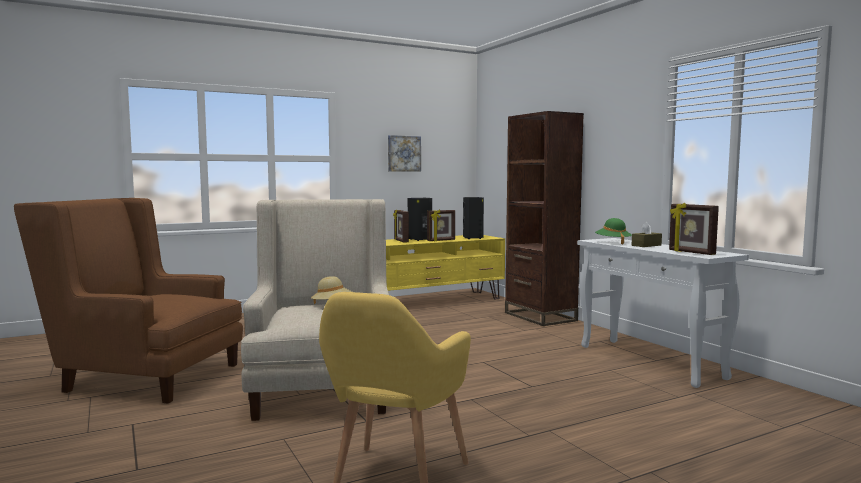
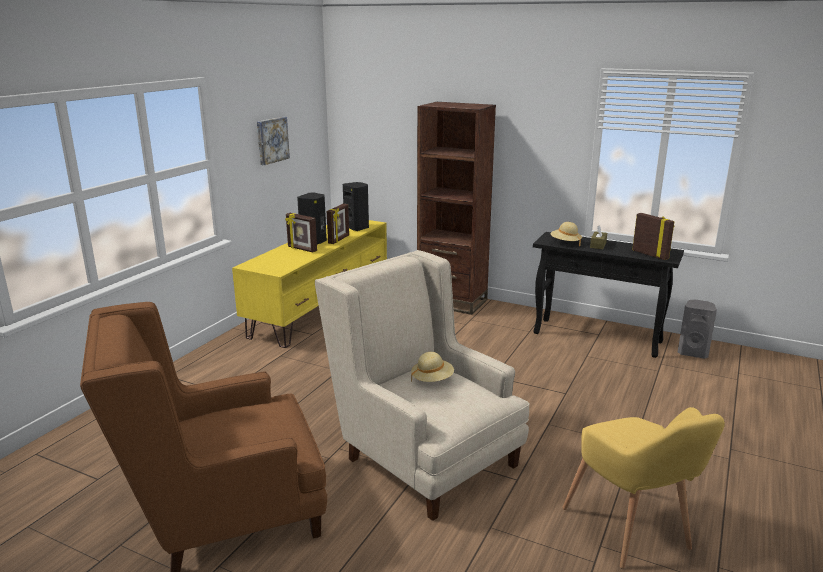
camera: 35 degrees left, 15 degrees up
white console table [577,238,749,388] -> black console table [533,232,684,358]
green hat [595,218,632,244] -> beige hat [550,222,582,246]
picture frame [669,203,719,255] -> picture frame turned 150 degrees counterclockwise [632,213,675,260]
none -> grey speaker [678,300,717,359]

